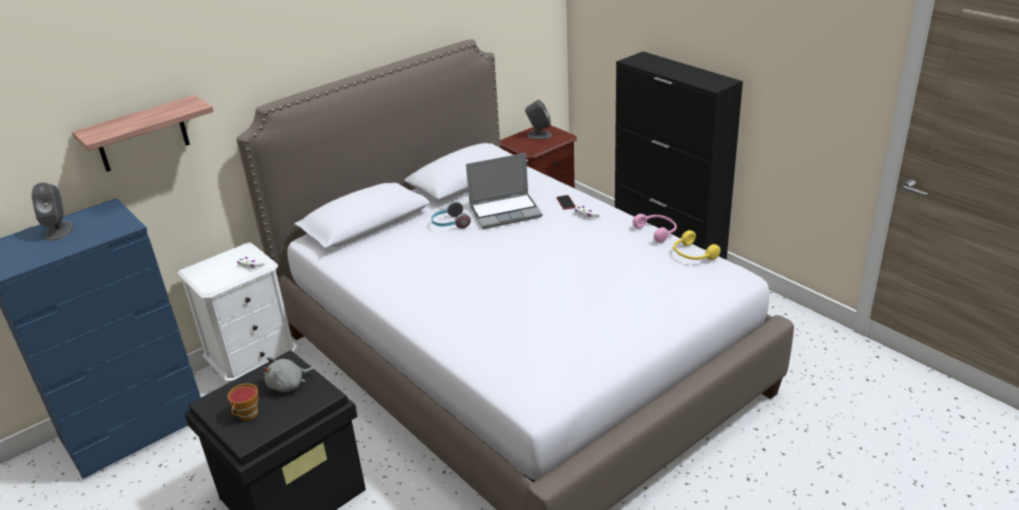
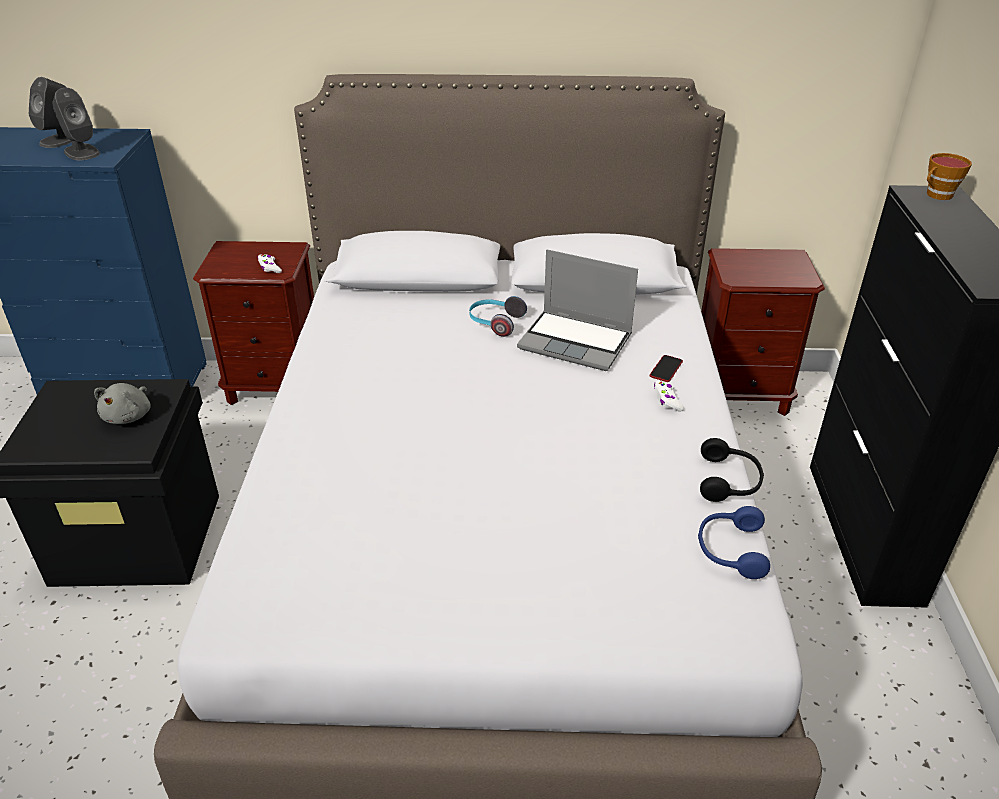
camera: 40 degrees right, 5 degrees up
shelf [72,95,214,172] -> none
white nightstand [177,242,298,383] -> brown nightstand [193,241,314,405]
cup [227,383,258,421] -> cup moved to [927,153,972,200]
grey plush toy [263,357,317,392] -> grey plush toy turned 90 degrees counterclockwise [94,383,151,424]
grey speaker [525,100,552,139] -> grey speaker moved to [52,88,100,160]
pink headphones [633,214,677,243] -> black headphones [700,438,764,502]
yellow headphones [673,230,721,260] -> blue headphones [698,506,770,579]

